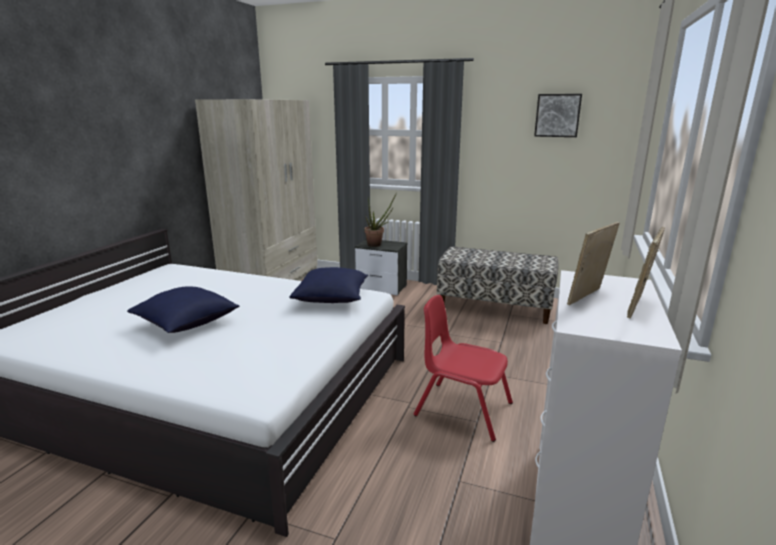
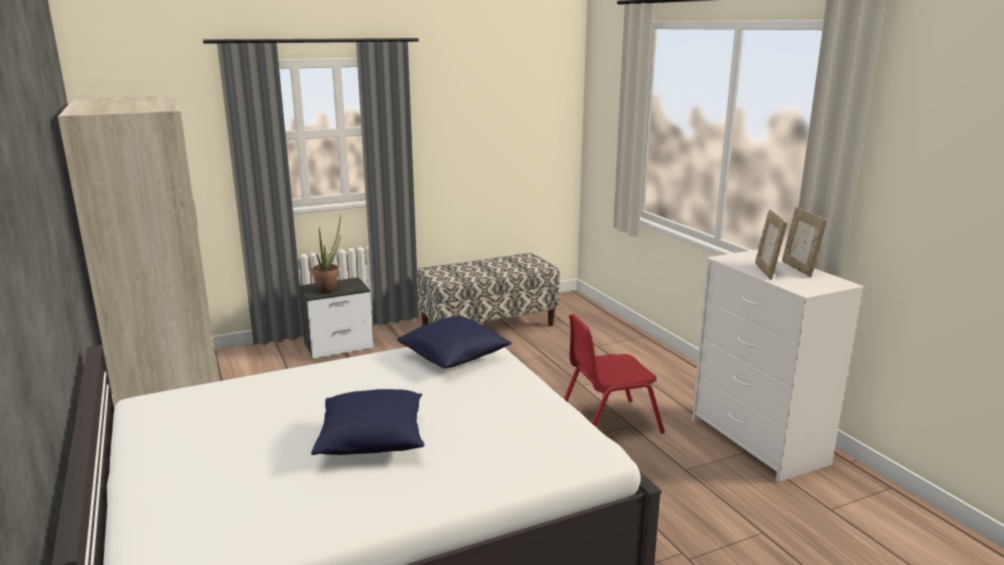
camera: 45 degrees left, 0 degrees up
picture [534,94,582,137] -> none

